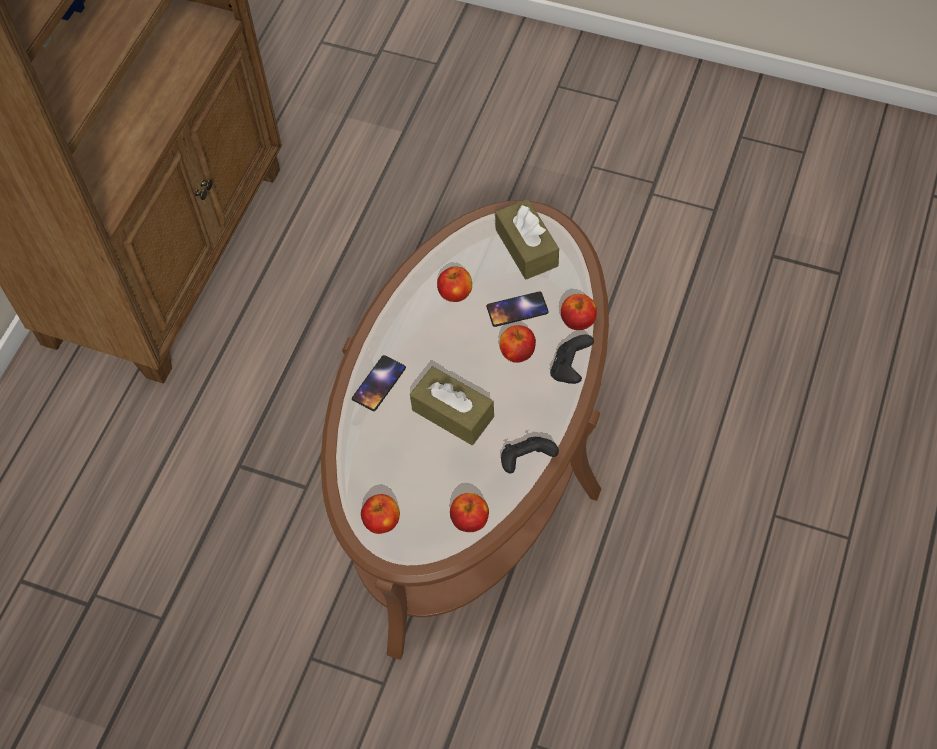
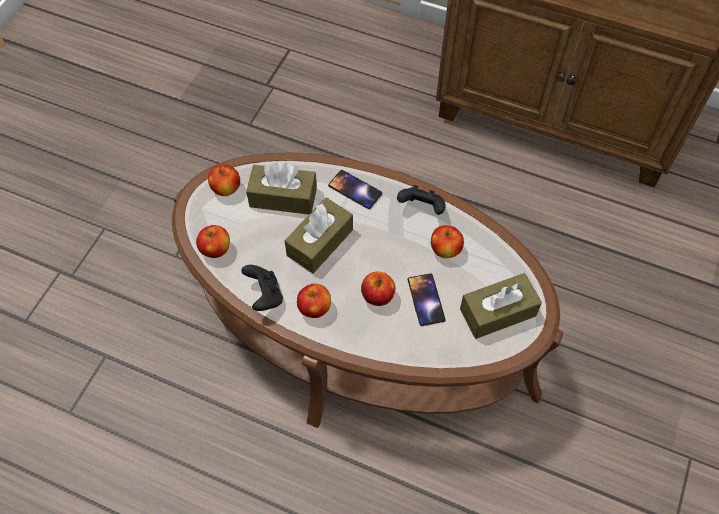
camera: 90 degrees right, 0 degrees up
black game controller [550,334,594,384] -> black game controller moved to [397,185,446,215]
apple [561,294,597,330] -> apple moved to [297,284,331,318]
none -> brown tissue box [246,163,317,215]

